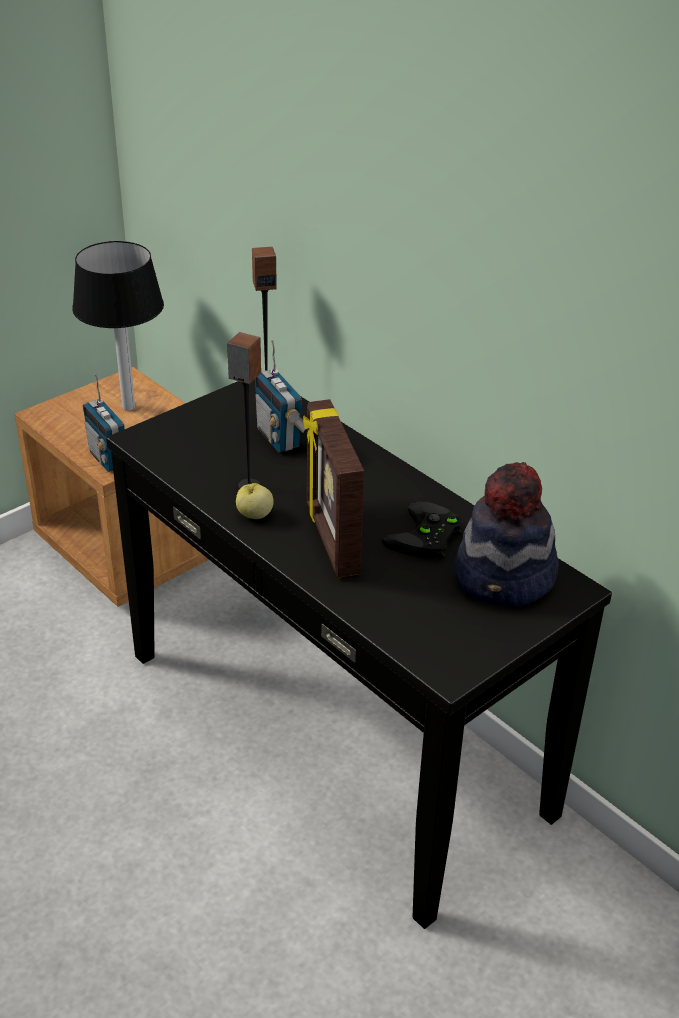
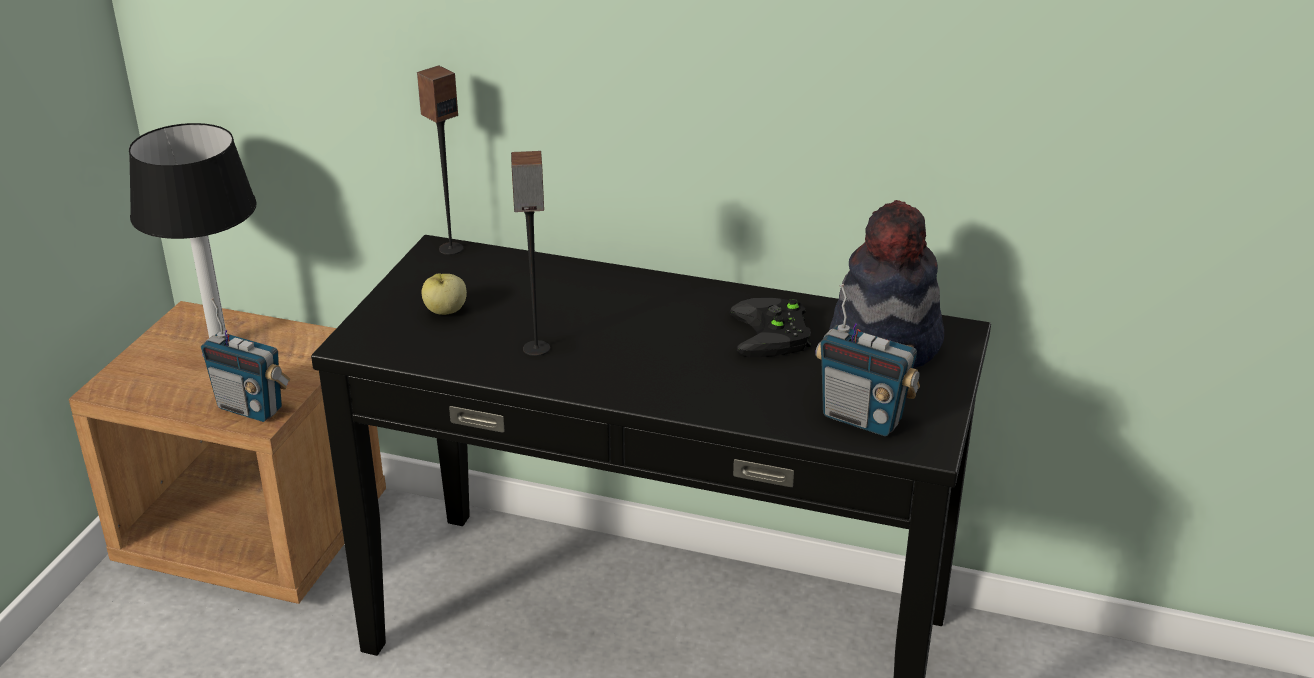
camera: 30 degrees left, 5 degrees down
apple [236,483,274,519] -> apple moved to [422,273,467,315]
radio [255,340,306,452] -> radio moved to [815,284,920,436]
picture frame [303,399,364,578] -> none

